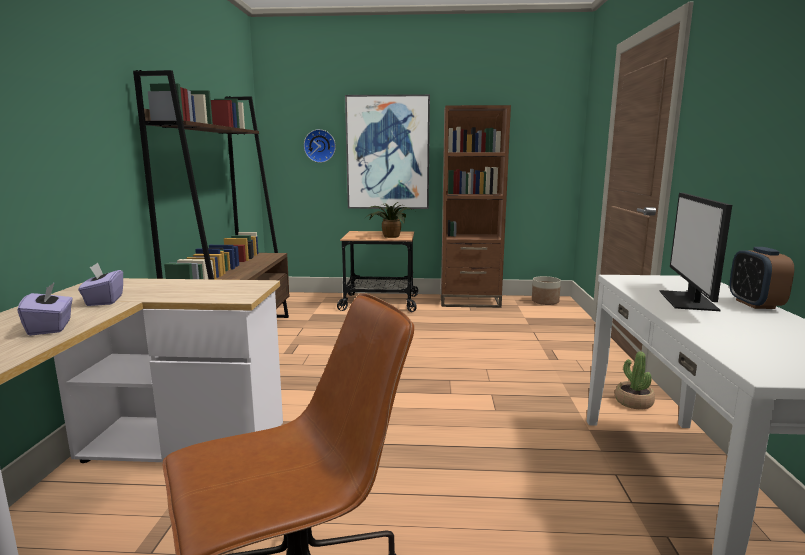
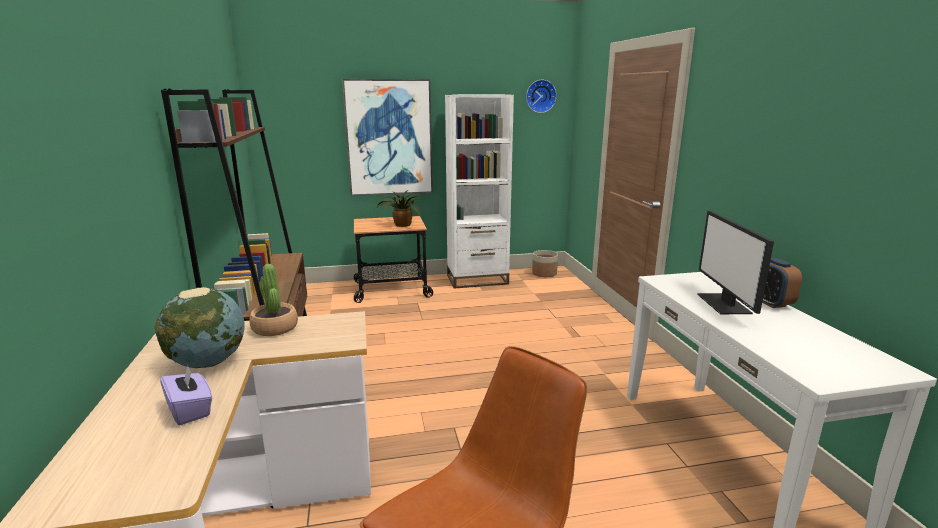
camera: 15 degrees left, 5 degrees up
purple tissue box [78,263,123,306] -> globe [155,287,245,368]
wall clock [304,129,336,163] -> wall clock moved to [526,80,557,113]
brown bookcase [441,105,511,308] -> white bookcase [445,94,514,289]
potted plant [615,351,655,409] -> potted plant moved to [249,264,298,336]

